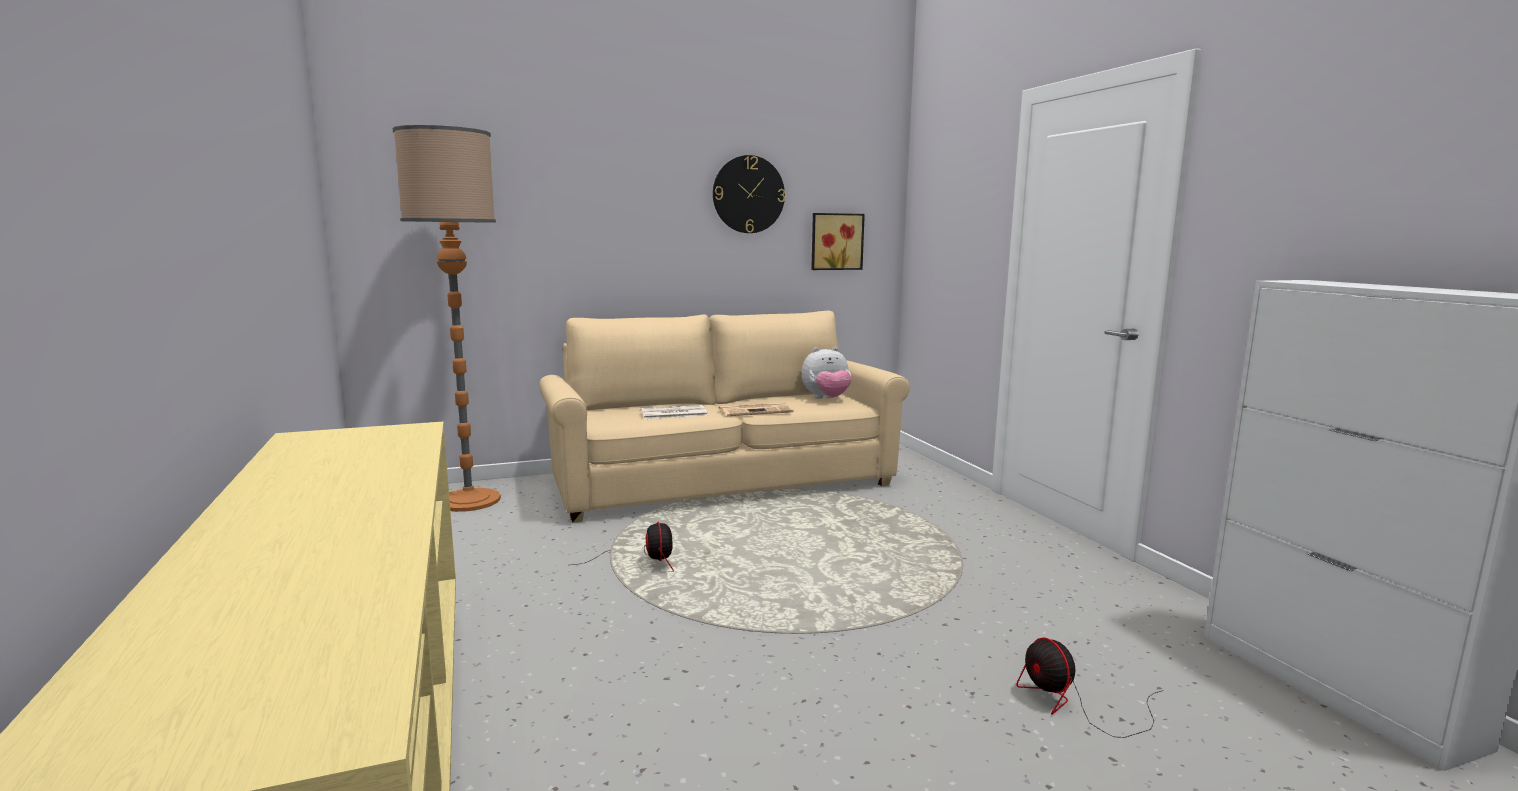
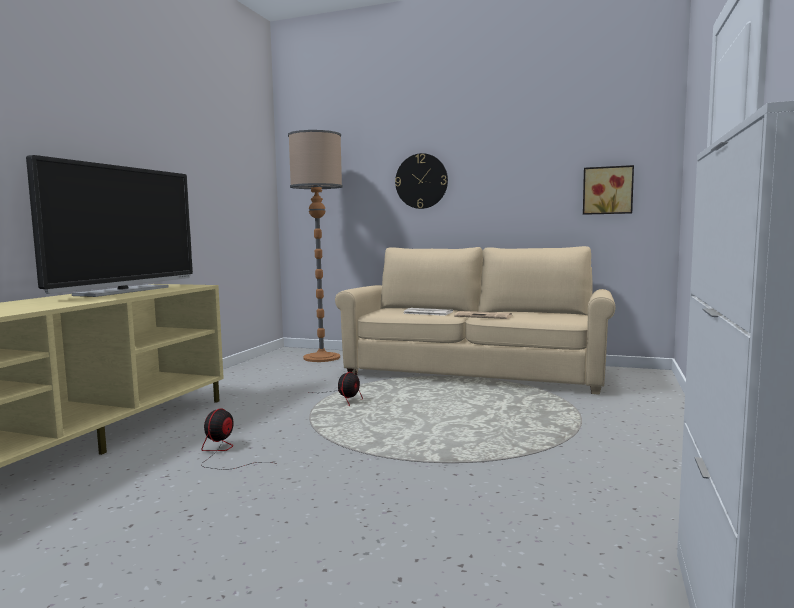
camera: 40 degrees right, 5 degrees down
wall clock [713,155,785,233] -> wall clock moved to [395,153,448,209]
plush toy [801,347,852,399] -> none
fan [1016,638,1164,738] -> fan moved to [201,408,272,470]
none -> television [26,155,193,297]

